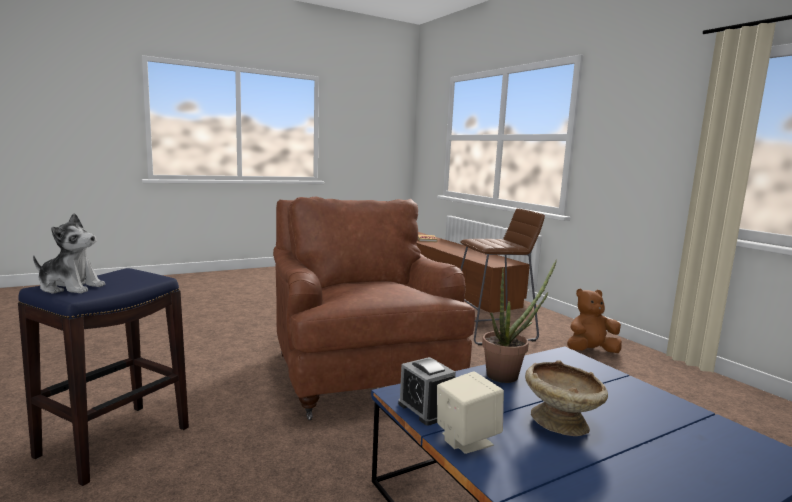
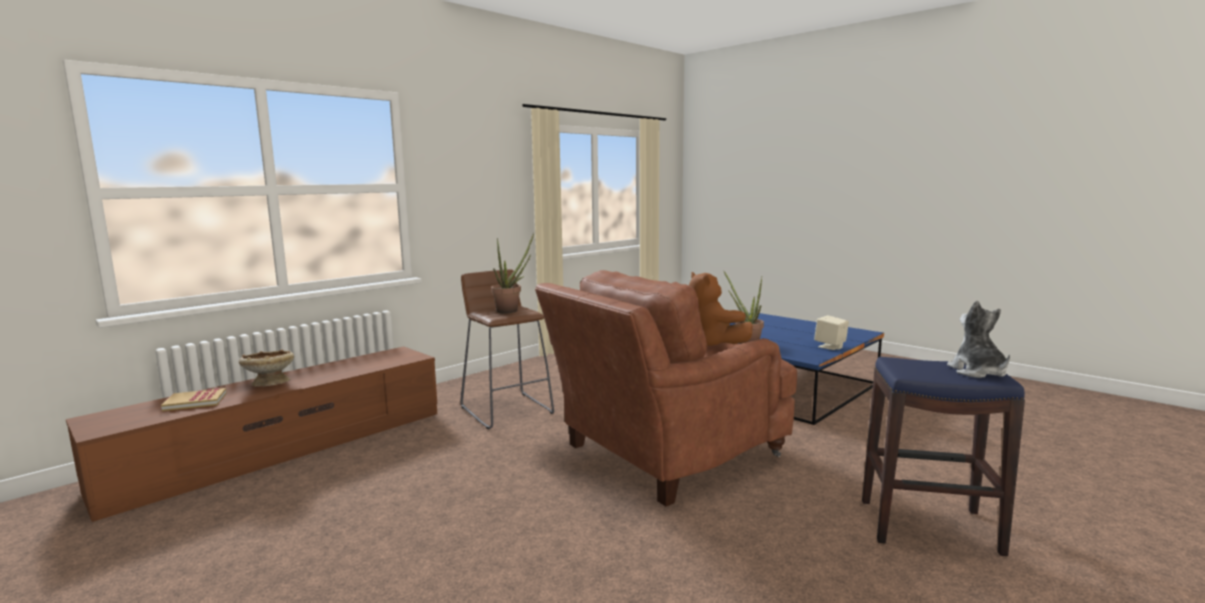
camera: 105 degrees left, 0 degrees up
alarm clock [398,357,456,425] -> none
beige bowl [525,360,608,436] -> beige bowl moved to [239,349,294,387]
brown plush toy [567,288,622,353] -> brown plush toy moved to [689,272,753,346]
none -> potted plant [491,233,534,314]

